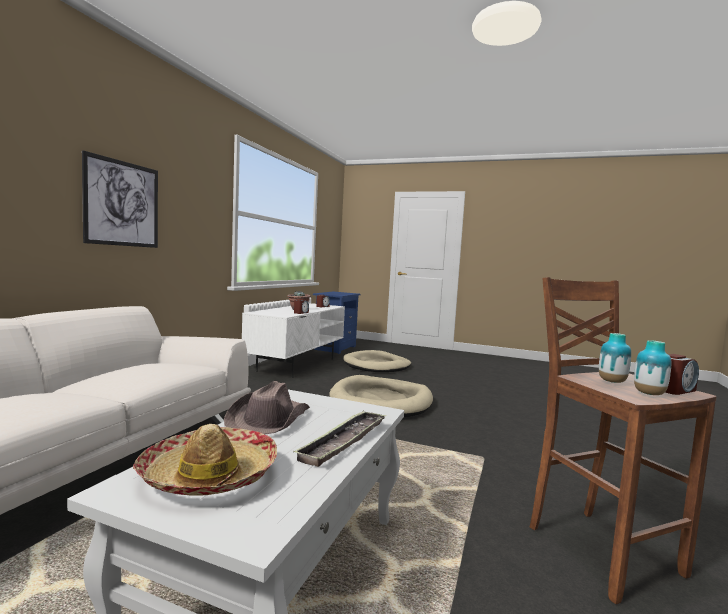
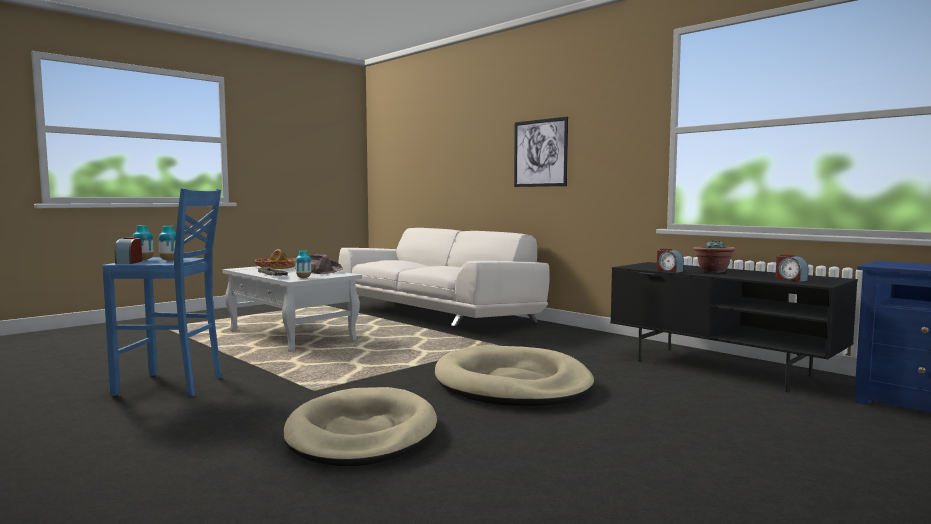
camera: 115 degrees right, 0 degrees up
white tv stand [242,303,345,378] -> black tv stand [610,262,858,392]
beige dog bed [343,350,411,372] -> beige dog bed moved to [284,387,437,466]
brown stool [530,277,716,604] -> blue stool [102,188,222,396]
none -> vase [296,250,311,278]

